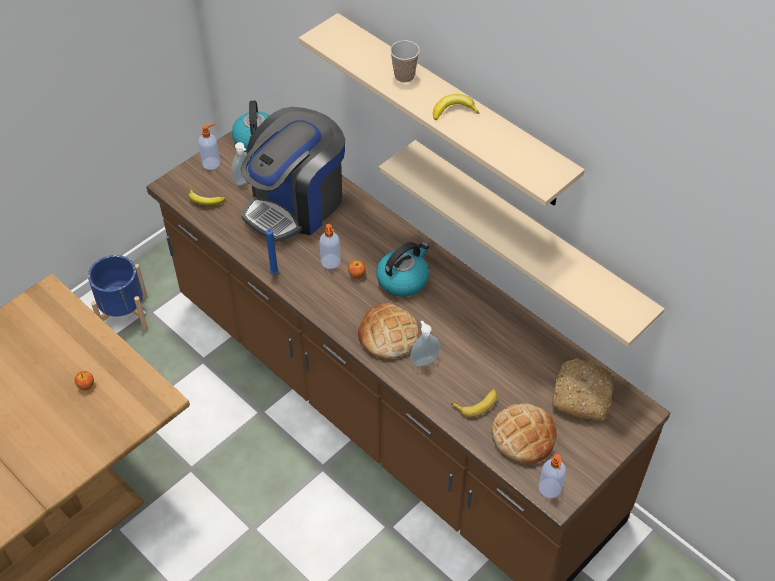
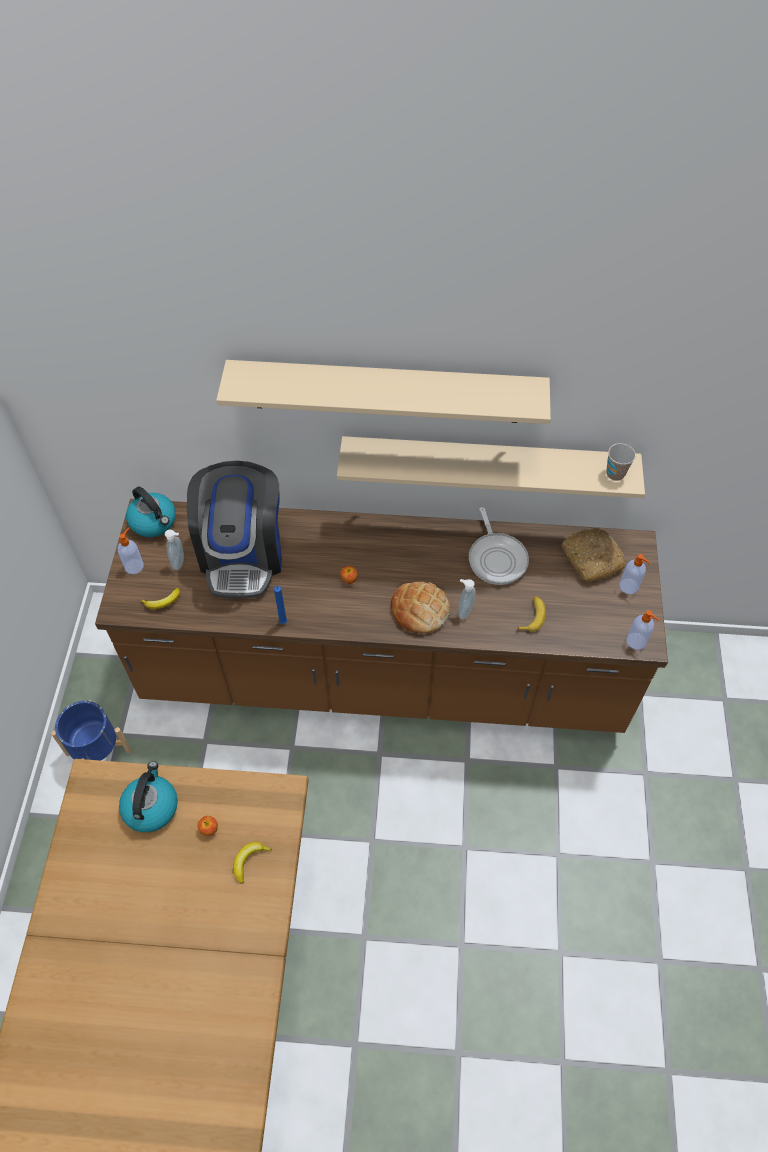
camera: 40 degrees left, 5 degrees up
soap dispenser [319,224,341,269] -> soap dispenser moved to [619,554,651,594]
kettle [376,242,429,297] -> kettle moved to [119,761,178,832]
cup [390,41,420,83] -> cup moved to [607,443,636,481]
banana [433,94,479,120] -> banana moved to [233,841,273,884]
bread [492,403,557,464] -> none
none -> frying pan [469,507,529,585]

